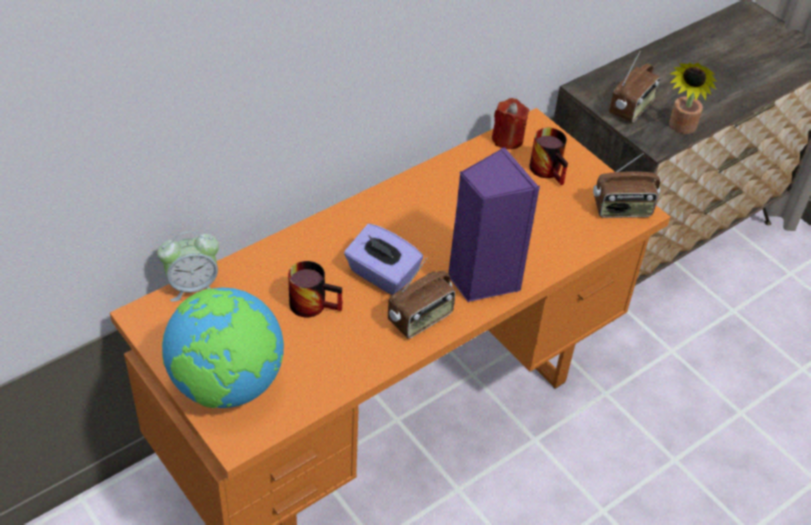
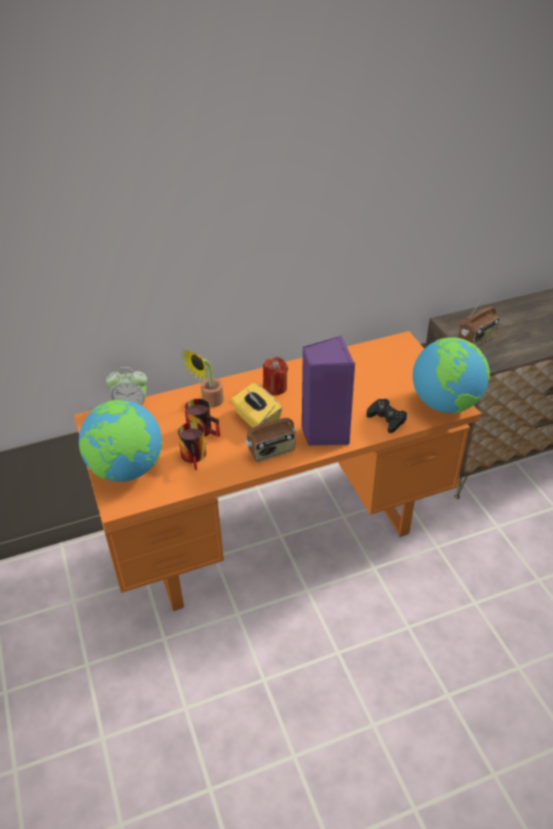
camera: 20 degrees right, 5 degrees down
purple tissue box [344,224,423,295] -> yellow tissue box [231,383,282,428]
red candle [492,98,529,149] -> red candle moved to [263,357,288,395]
mug [529,128,568,185] -> mug moved to [178,422,206,470]
radio [593,153,660,218] -> globe [413,337,490,413]
potted plant [669,62,717,134] -> potted plant moved to [181,350,224,407]
none -> black game controller [366,399,407,433]

